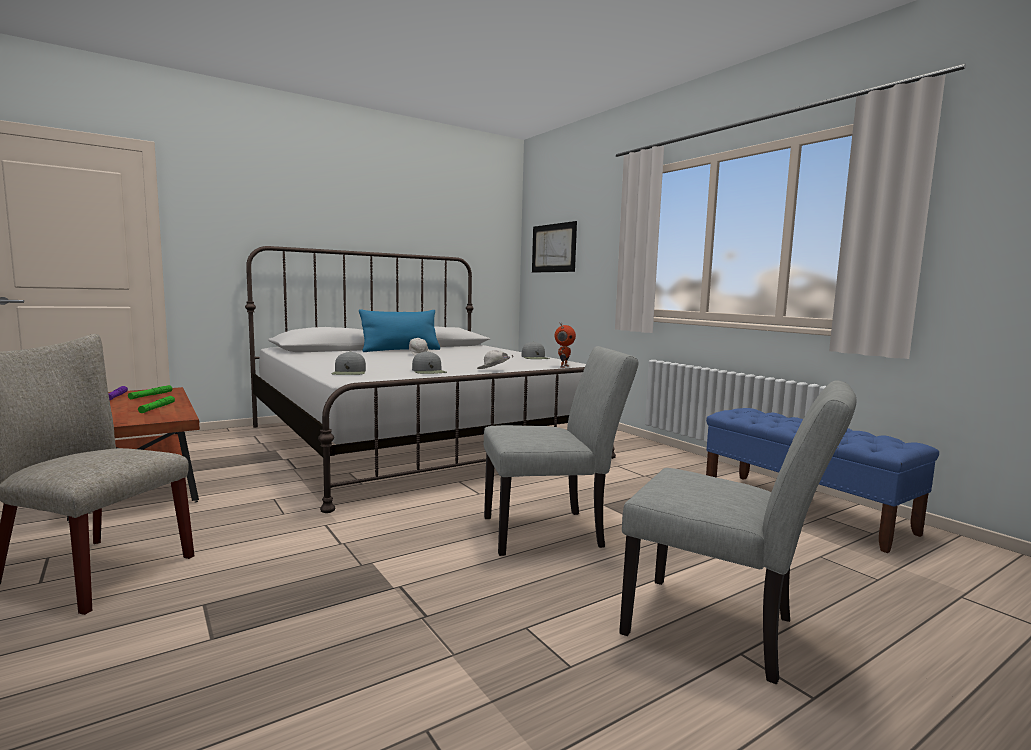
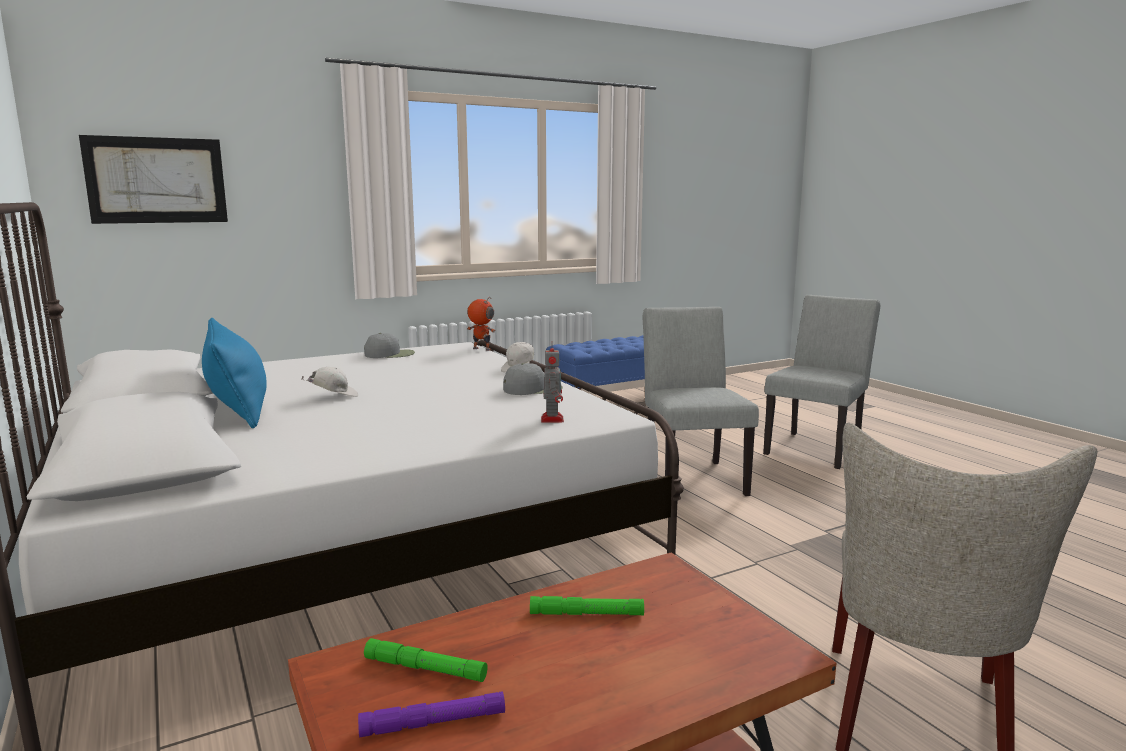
camera: 85 degrees left, 5 degrees up
grey cap [331,351,366,375] -> toy robot [541,348,564,423]

